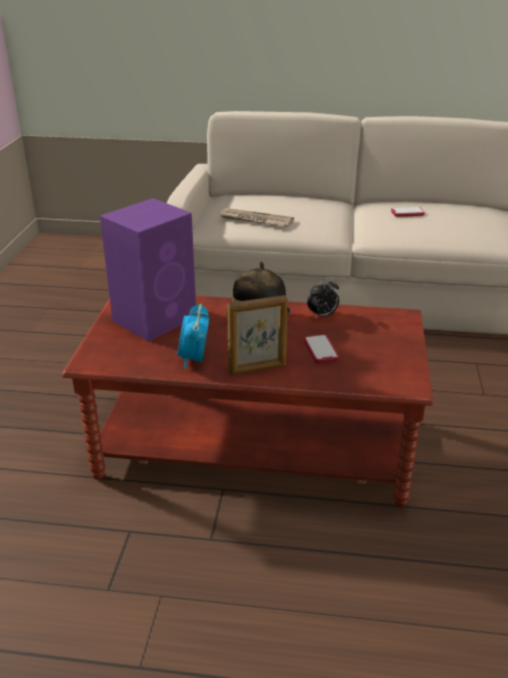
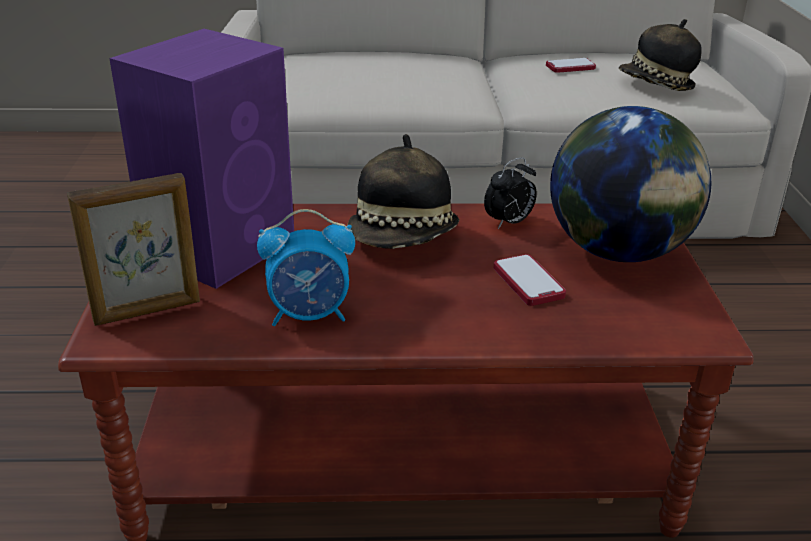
camera: 10 degrees left, 0 degrees up
alarm clock [178,303,209,369] -> alarm clock turned 90 degrees counterclockwise [257,209,355,326]
newspaper [218,208,294,227] -> none
picture frame [227,295,288,375] -> picture frame moved to [67,173,200,326]
none -> globe [550,106,711,262]
none -> hat [619,19,702,91]

